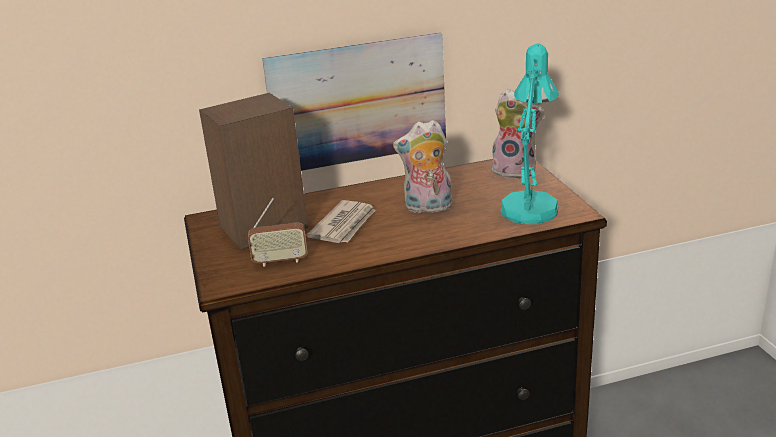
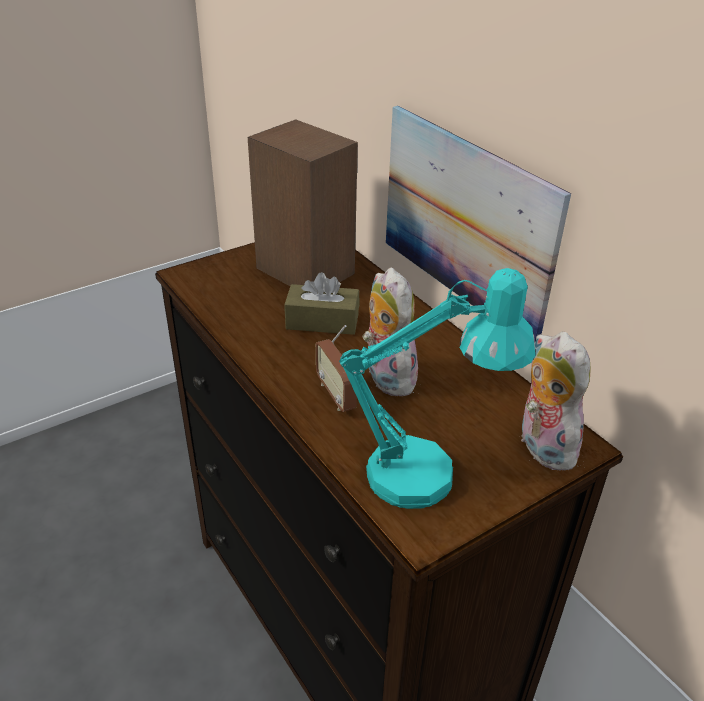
camera: 70 degrees right, 10 degrees up
radio [248,198,307,267] -> radio moved to [316,325,357,412]
newspaper [307,200,376,243] -> brown tissue box [285,272,360,335]
plush toy [492,89,544,179] -> plush toy turned 150 degrees clockwise [521,331,591,471]

